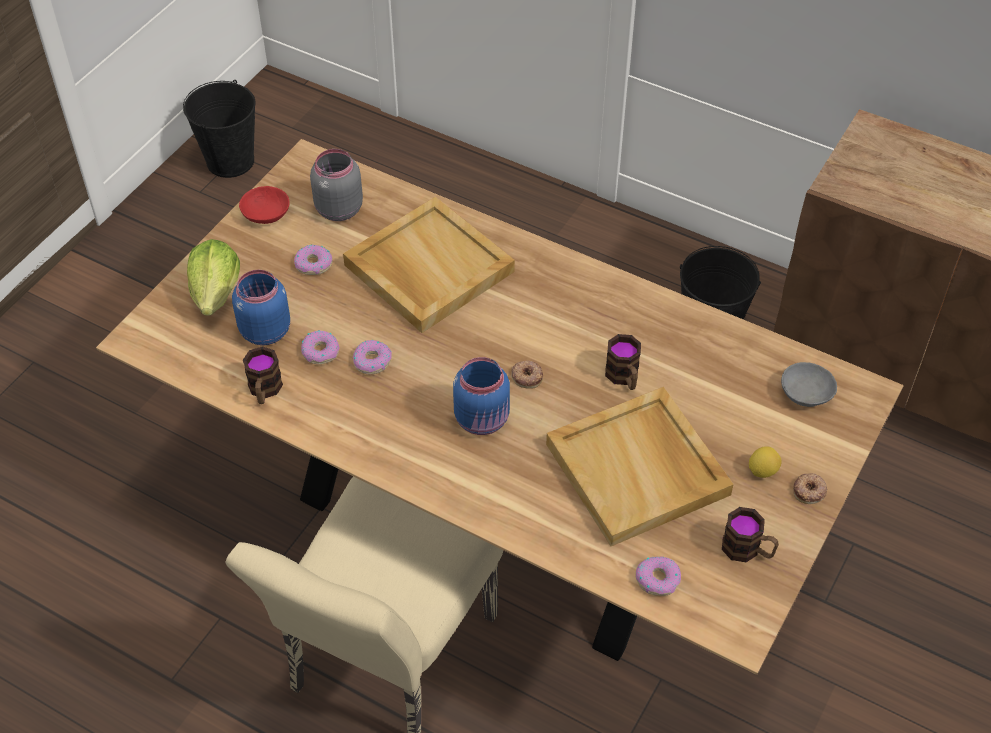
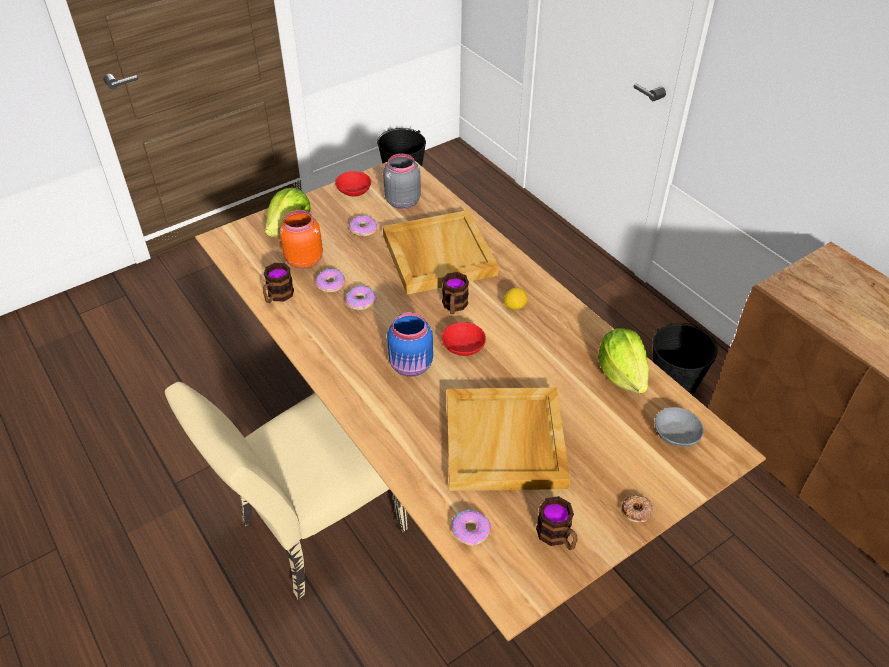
camera: 25 degrees right, 5 degrees down
blue jar [232,270,290,345] -> orange jar [280,210,323,269]
donut [511,360,543,389] -> red bowl [442,322,486,356]
mug [605,334,641,390] -> mug moved to [442,272,469,314]
lemon [749,446,782,478] -> lemon moved to [504,288,528,310]
none -> lettuce [598,328,649,393]

